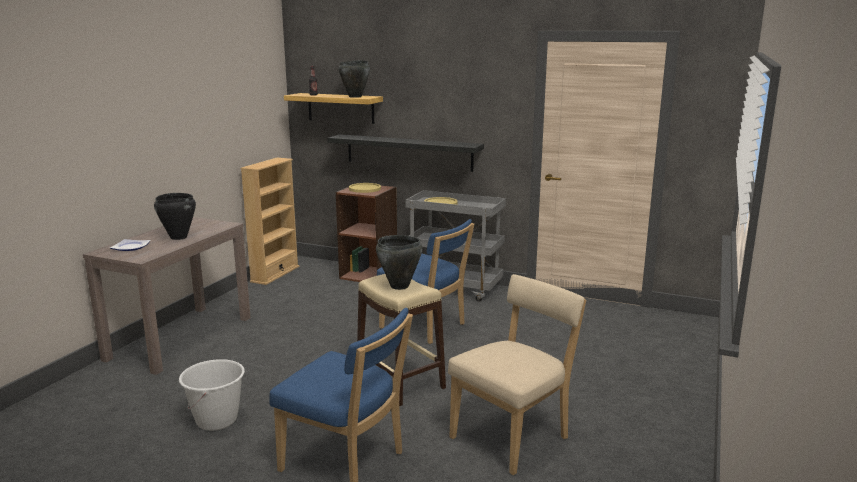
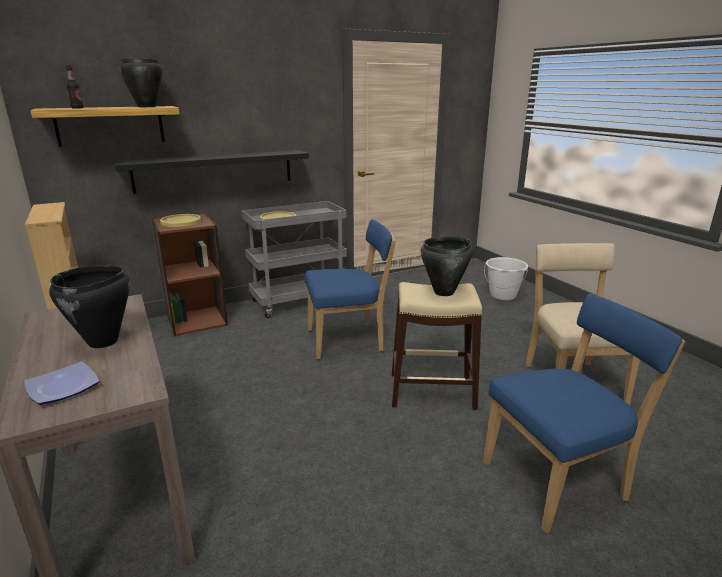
camera: 50 degrees left, 5 degrees up
white bucket [179,359,245,431] -> white bucket moved to [484,257,528,301]

